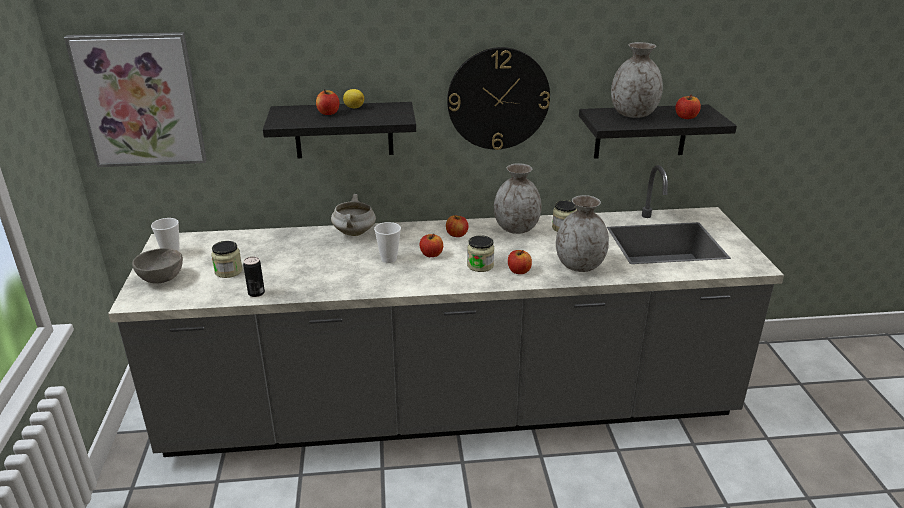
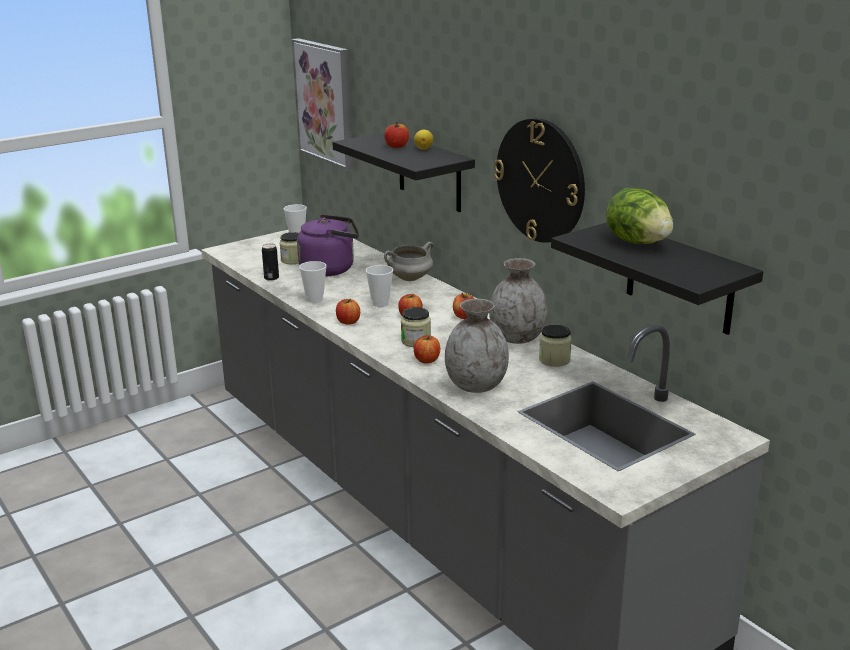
camera: 60 degrees right, 5 degrees down
grey bowl [132,248,183,284] -> none
grey vase [611,42,663,118] -> lettuce [606,188,673,244]
apple [675,94,701,119] -> apple moved to [336,299,360,325]
none -> purple kettle [297,214,359,276]
none -> cup [299,261,327,303]

